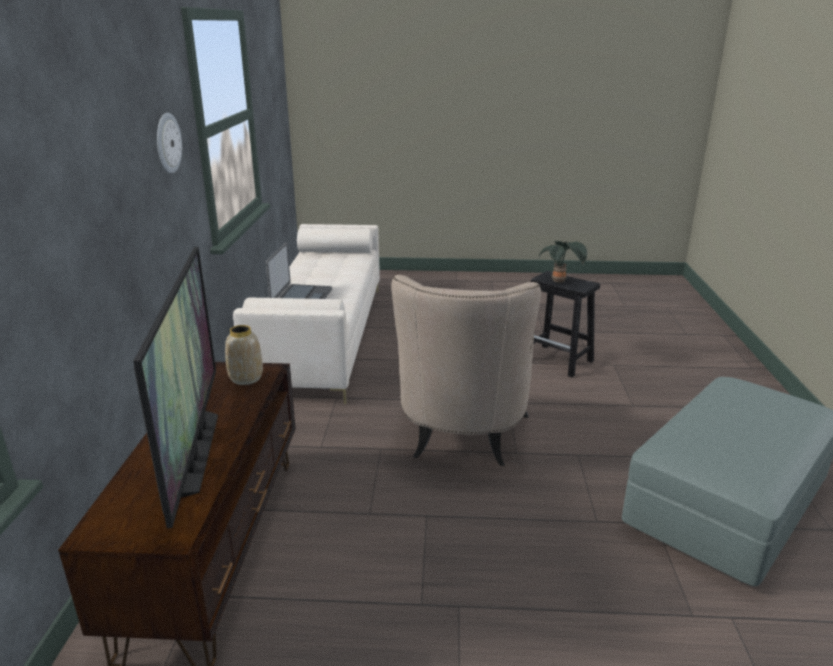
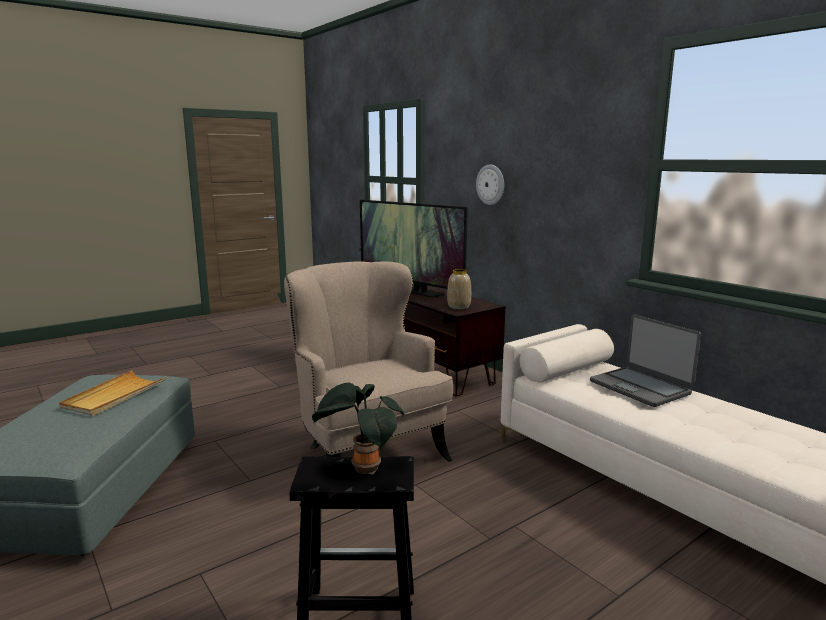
camera: 140 degrees right, 10 degrees down
wall clock [157,113,182,173] -> wall clock moved to [476,164,504,205]
none -> beige tray [59,370,166,416]

